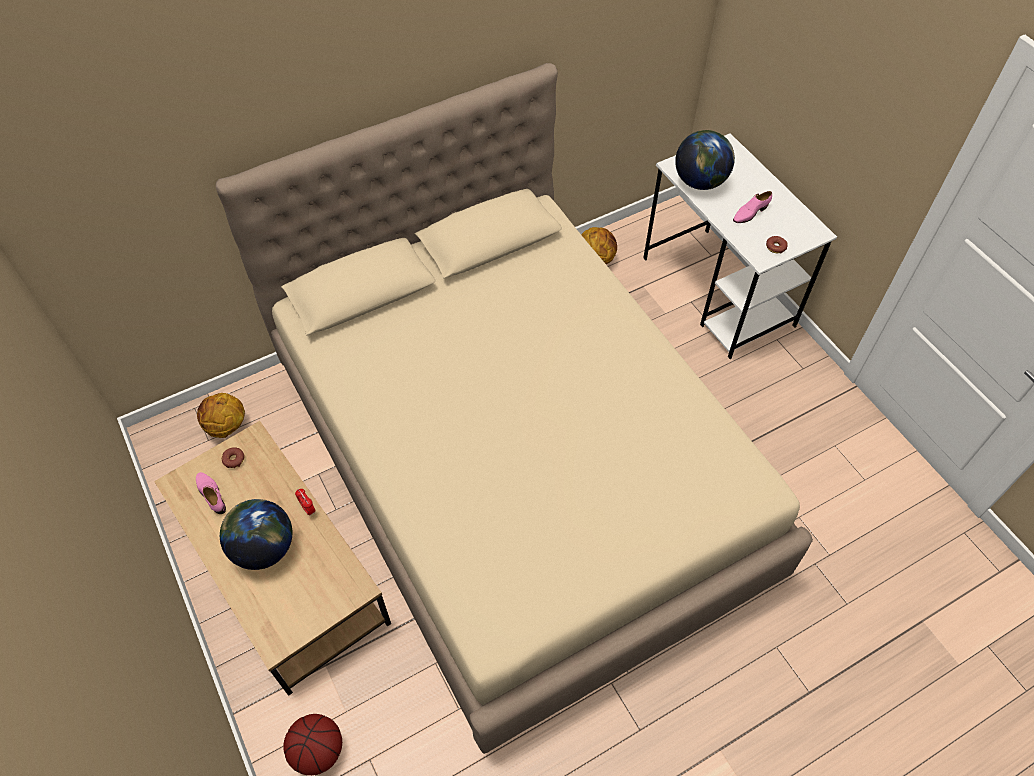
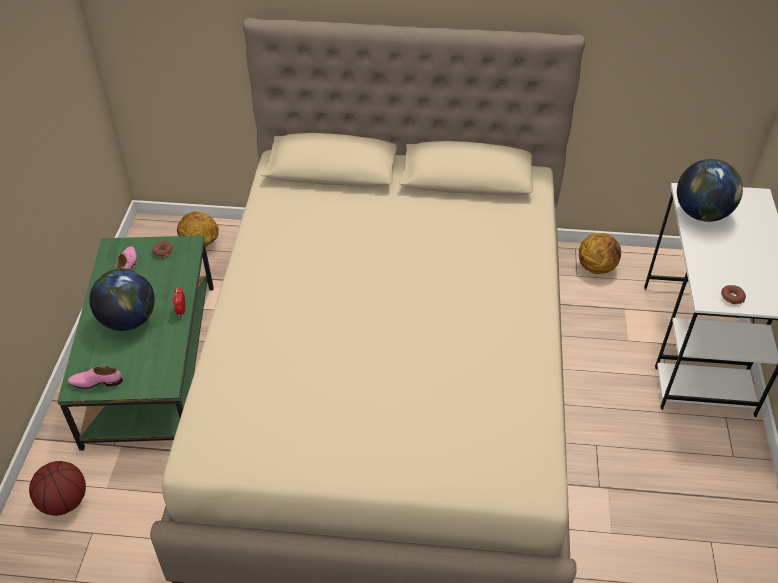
camera: 35 degrees right, 10 degrees down
brown coffee table [154,421,391,696] -> green coffee table [57,236,214,451]
pink shoe [733,191,772,223] -> pink shoe moved to [68,366,123,389]

